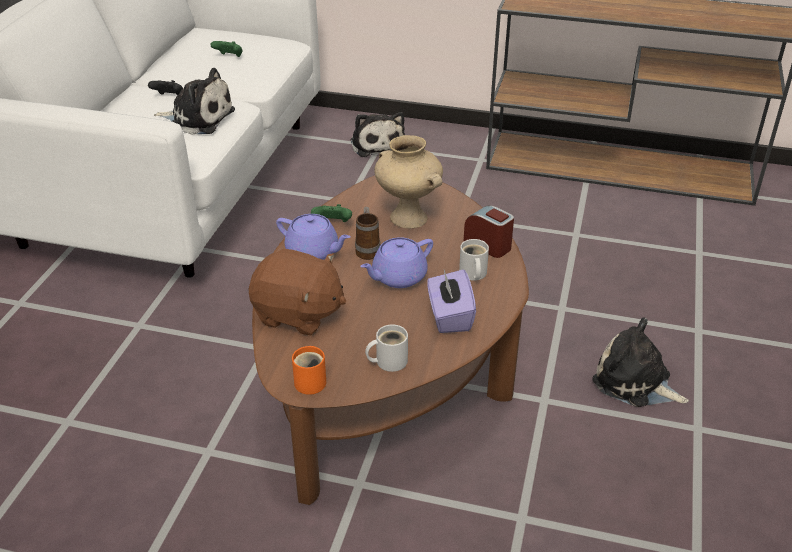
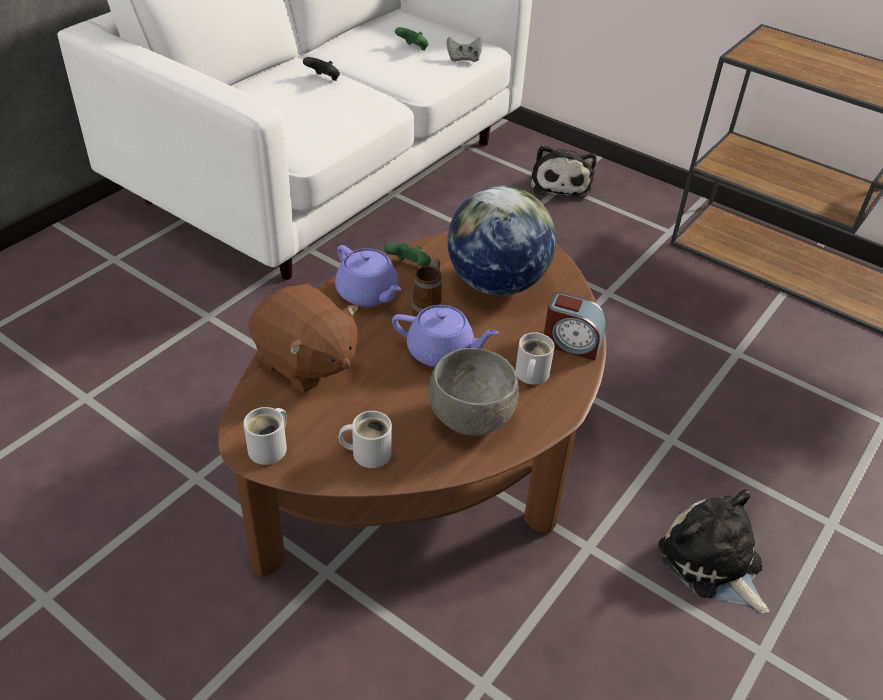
camera: 20 degrees right, 5 degrees up
plush toy [154,68,235,135] -> none
orange mug [292,346,326,395] -> white mug [243,407,287,465]
purple teapot [360,237,433,288] -> purple teapot turned 150 degrees counterclockwise [392,305,499,367]
beige vase [374,135,443,229] -> globe [447,186,556,296]
purple tissue box [427,270,476,333] -> grey bowl [428,348,519,436]
alarm clock [464,205,514,258] -> alarm clock turned 135 degrees clockwise [544,292,606,361]
none -> grey game controller [446,37,482,62]

